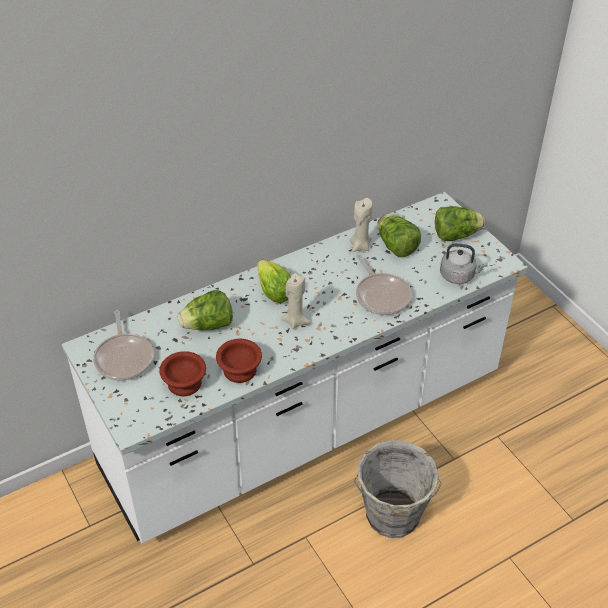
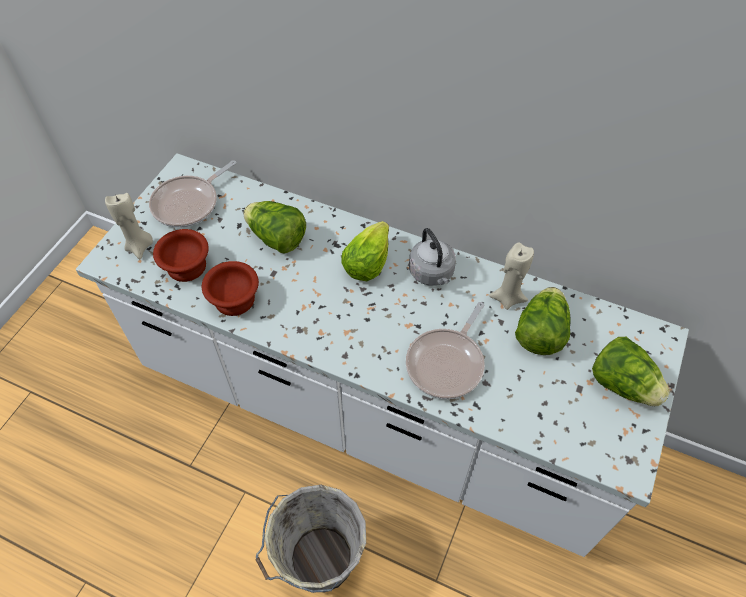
camera: 55 degrees right, 10 degrees up
beige candle [281,273,310,329] -> beige candle moved to [105,193,153,259]
grey kettle [440,243,488,284] -> grey kettle moved to [409,228,456,286]

